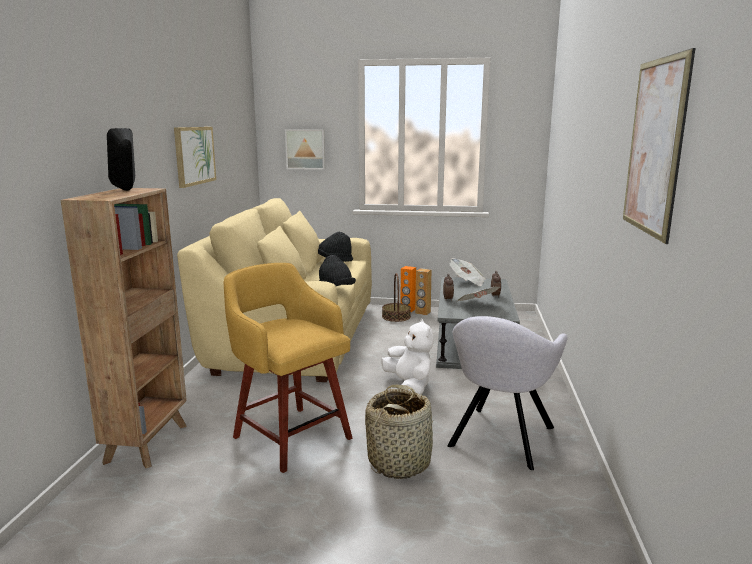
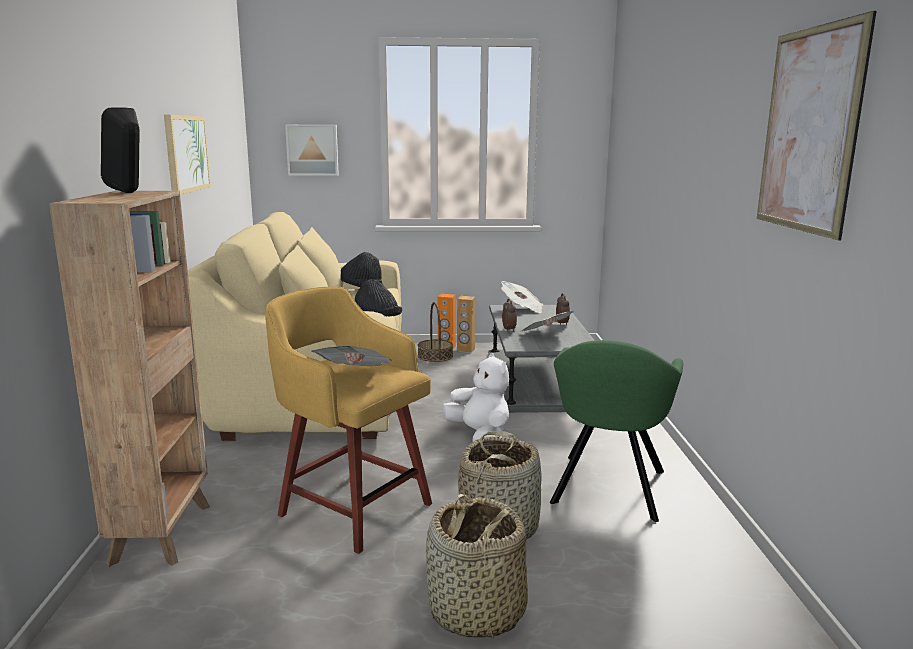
camera: 10 degrees left, 0 degrees up
grey armchair [447,316,568,470] -> green armchair [550,340,683,522]
none -> newspaper [311,346,392,366]
none -> basket [426,494,528,639]

